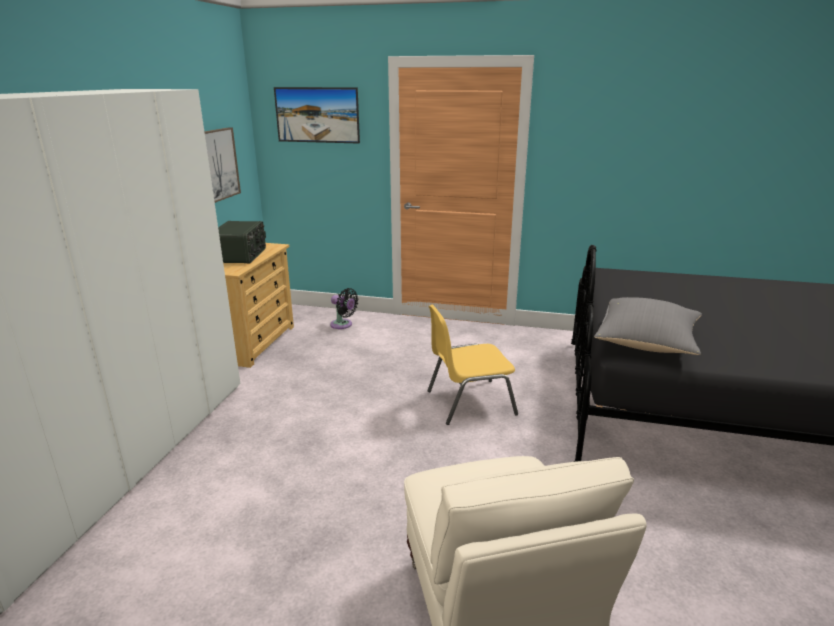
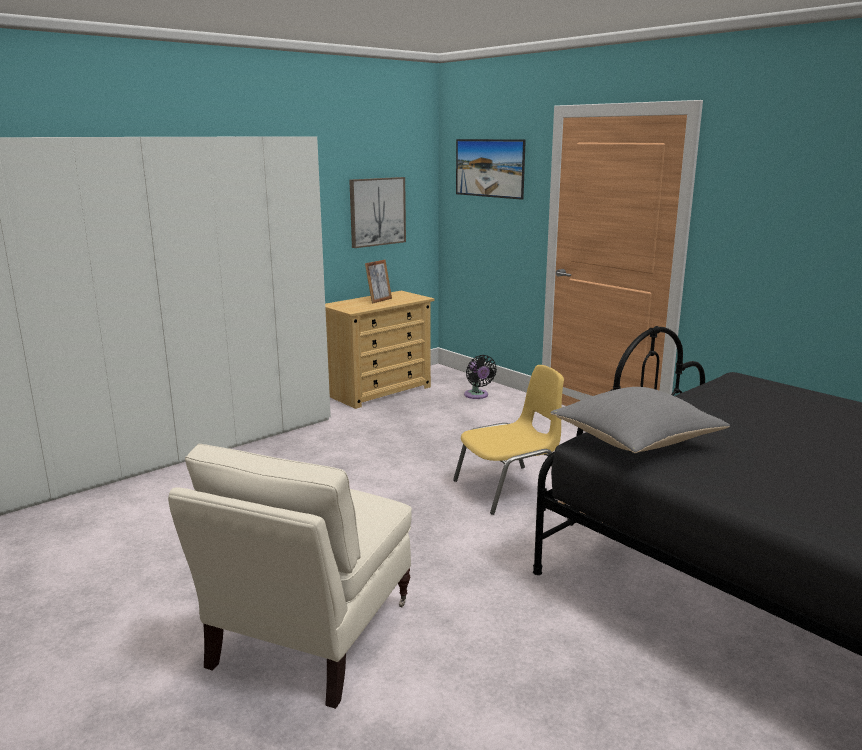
camera: 35 degrees right, 5 degrees down
radio [218,221,266,263] -> picture frame [365,260,392,304]
yellow chair [428,305,518,425] -> yellow chair turned 135 degrees clockwise [453,365,564,515]

